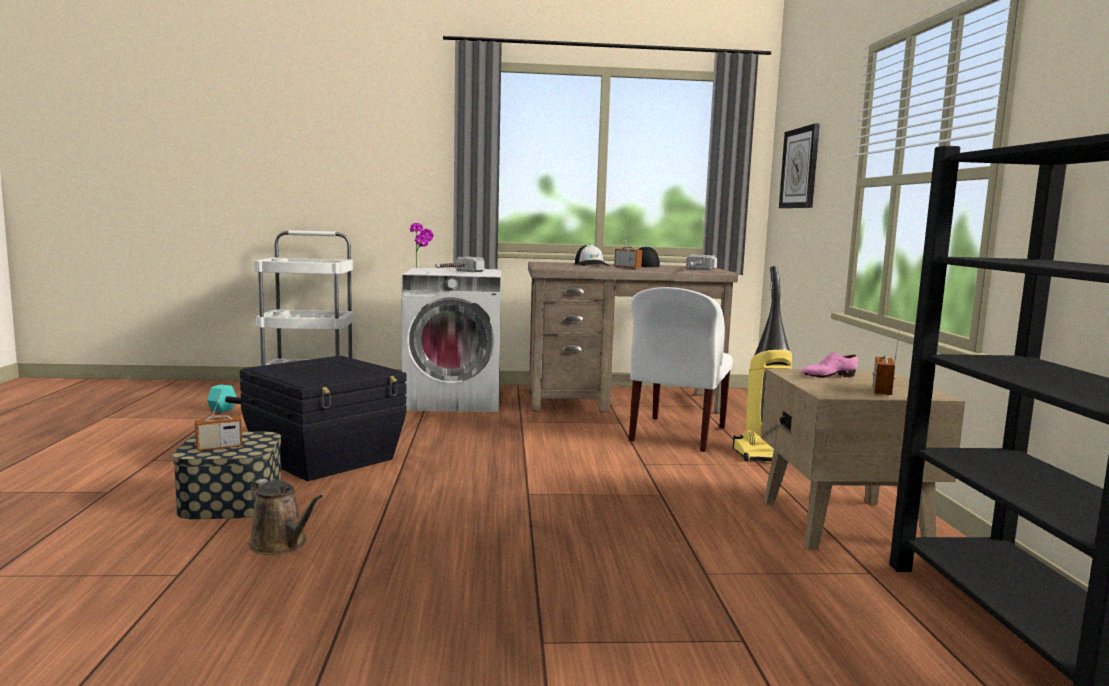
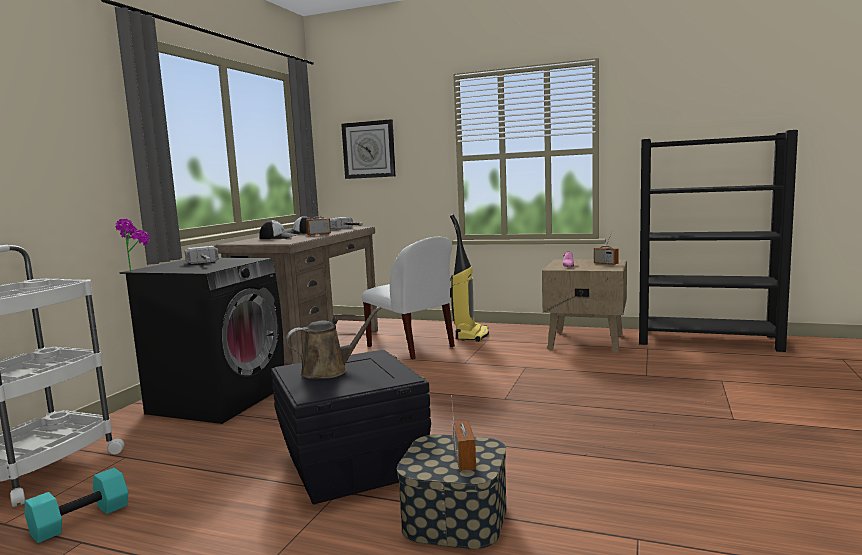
camera: 65 degrees left, 0 degrees up
brown watering can [249,479,323,555] -> brown watering can moved to [286,306,381,379]
white washing machine [402,267,501,412] -> black washing machine [120,258,284,424]

